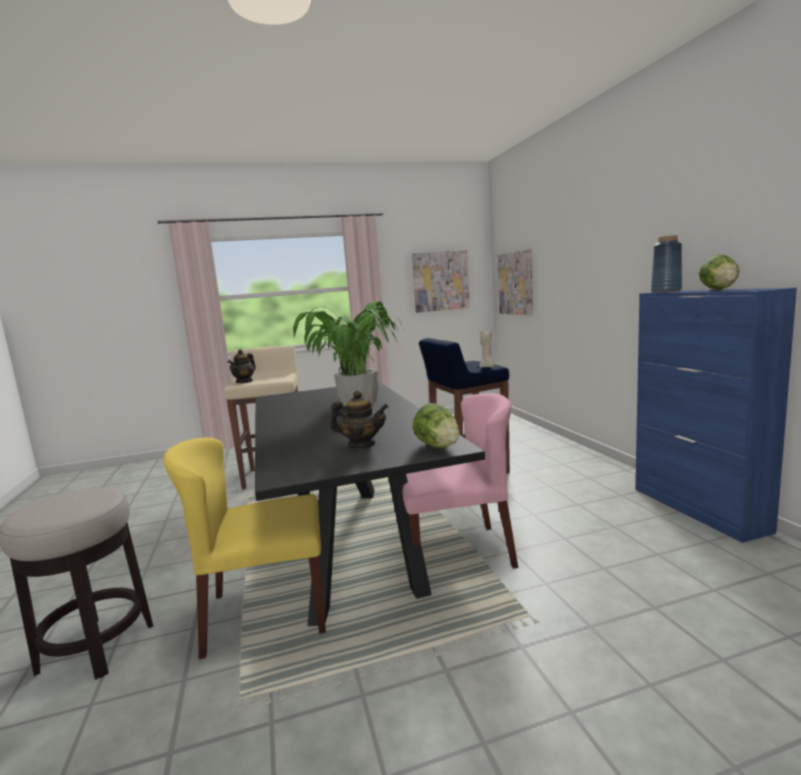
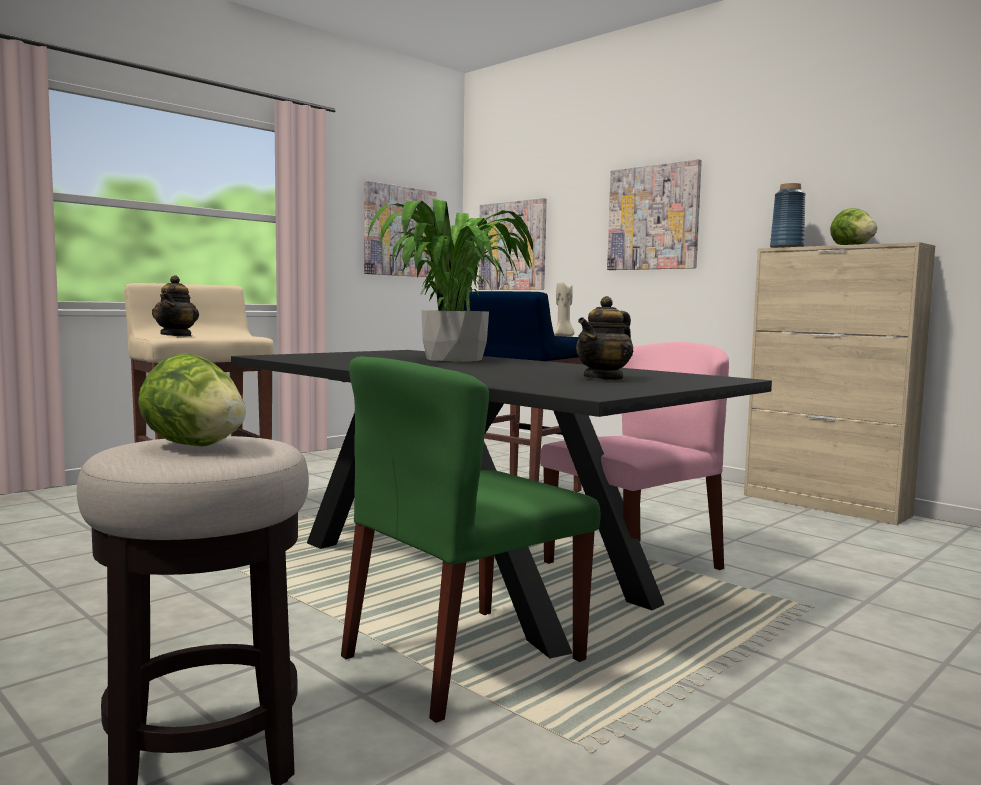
camera: 30 degrees left, 5 degrees down
yellow chair [164,437,326,659] -> green chair [341,356,600,723]
teapot [330,390,389,448] -> teapot turned 150 degrees clockwise [576,296,633,381]
lettuce [413,403,460,448] -> lettuce moved to [138,353,246,446]
blue cabinet [635,288,797,543] -> beige cabinet [744,242,935,525]
none -> picture [607,159,702,270]

